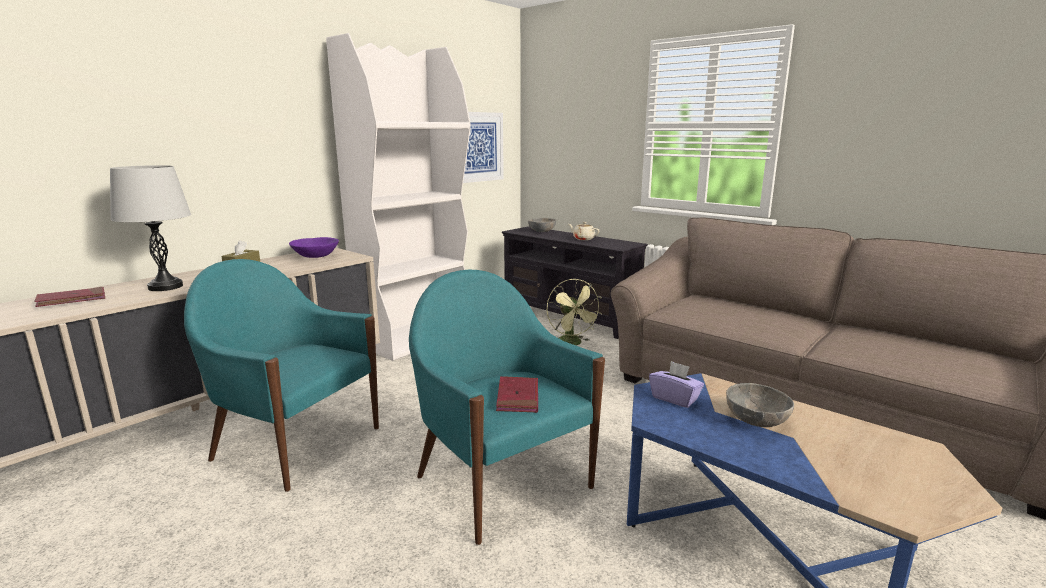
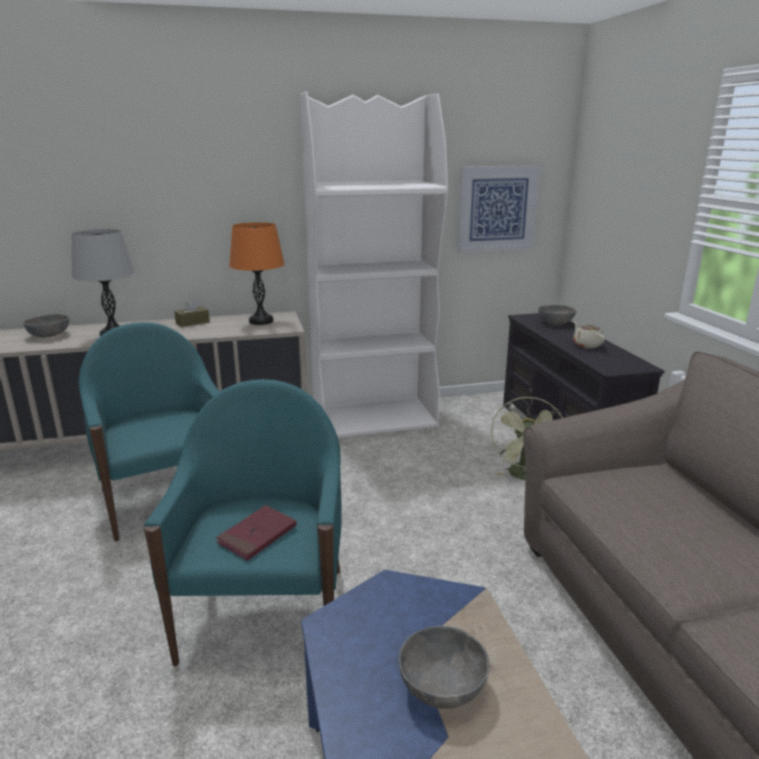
camera: 35 degrees right, 5 degrees up
red book [34,287,105,307] -> grey bowl [23,314,69,338]
purple bowl [289,237,339,258] -> orange table lamp [229,222,284,325]
purple tissue box [649,361,704,408] -> none

